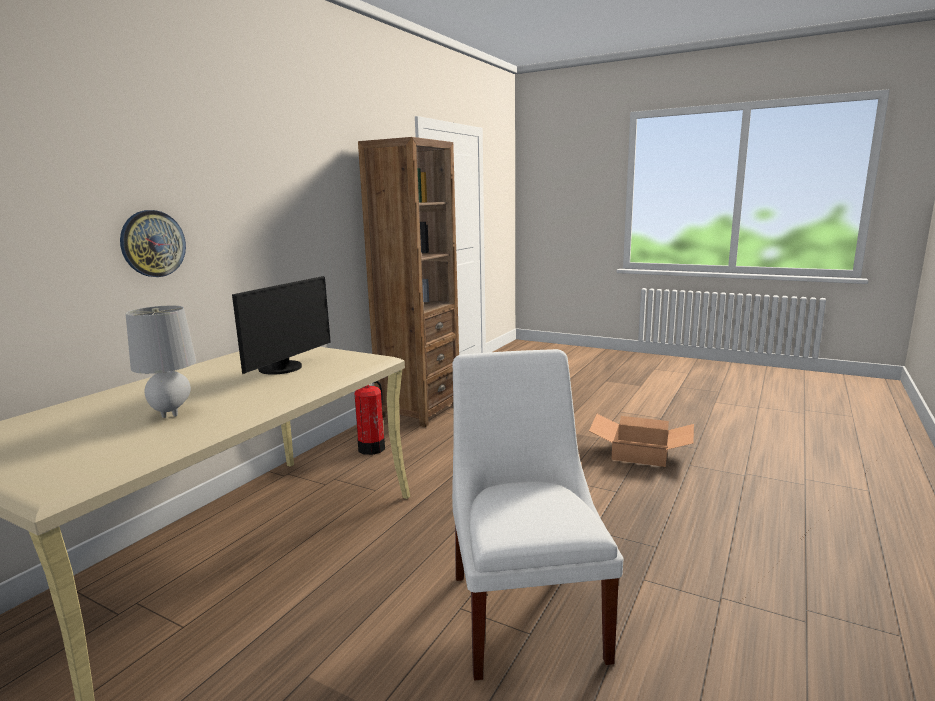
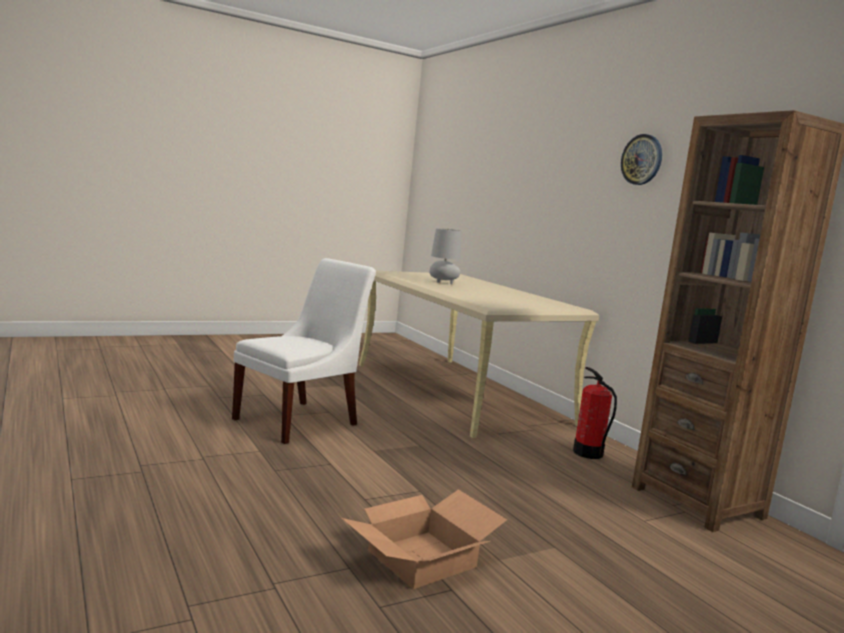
camera: 120 degrees right, 5 degrees down
wall clock [120,210,186,277] -> wall clock moved to [621,134,662,185]
monitor [232,276,331,375] -> none
white chair [452,349,623,681] -> white chair turned 75 degrees counterclockwise [232,258,376,444]

